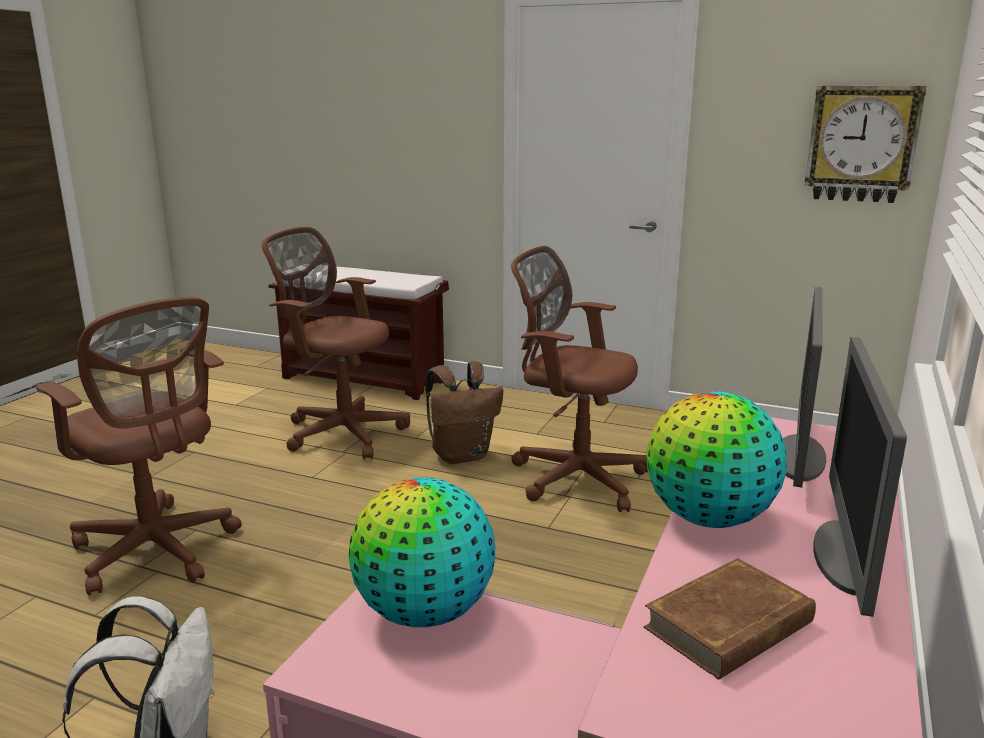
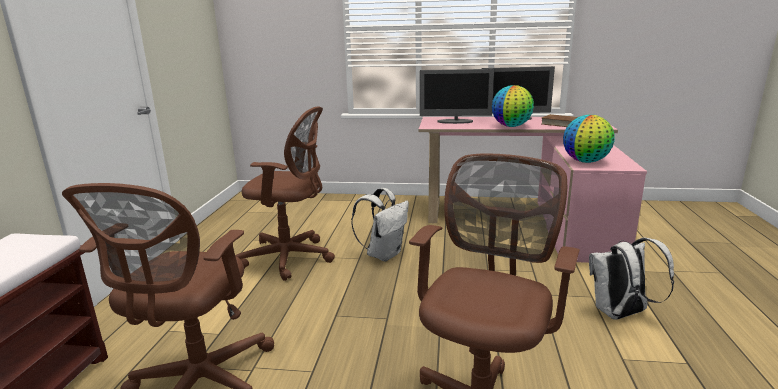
camera: 105 degrees left, 0 degrees up
brown backpack [425,361,503,464] -> none
brown office chair [511,246,648,512] -> brown office chair turned 90 degrees counterclockwise [236,106,335,281]
wall clock [805,86,926,203] -> none
none -> white backpack [351,188,409,261]

